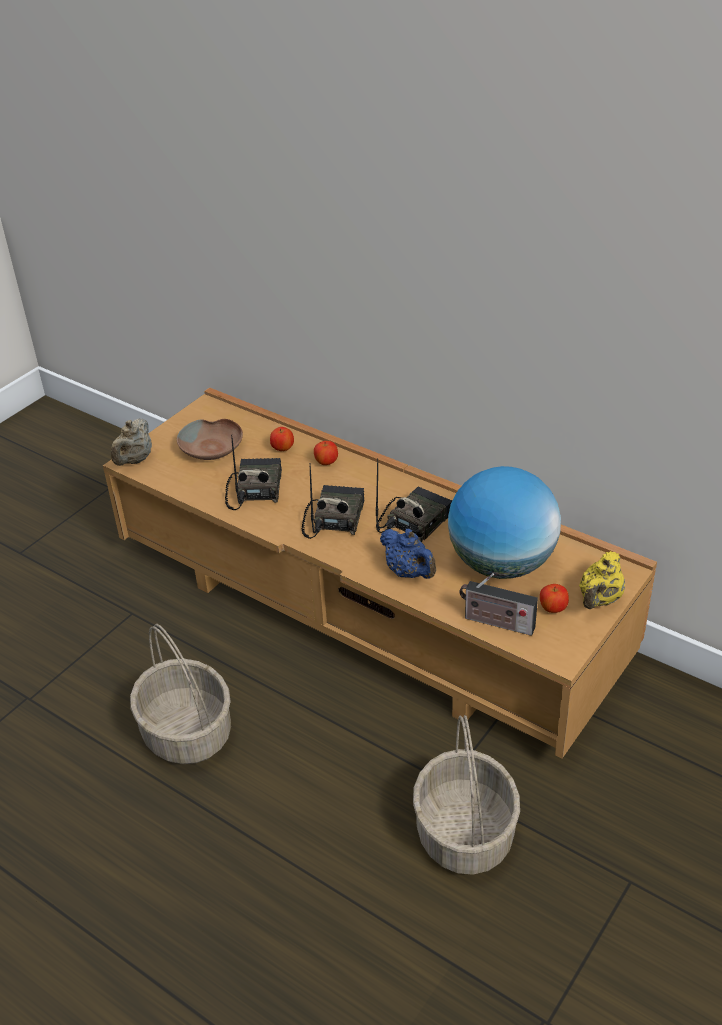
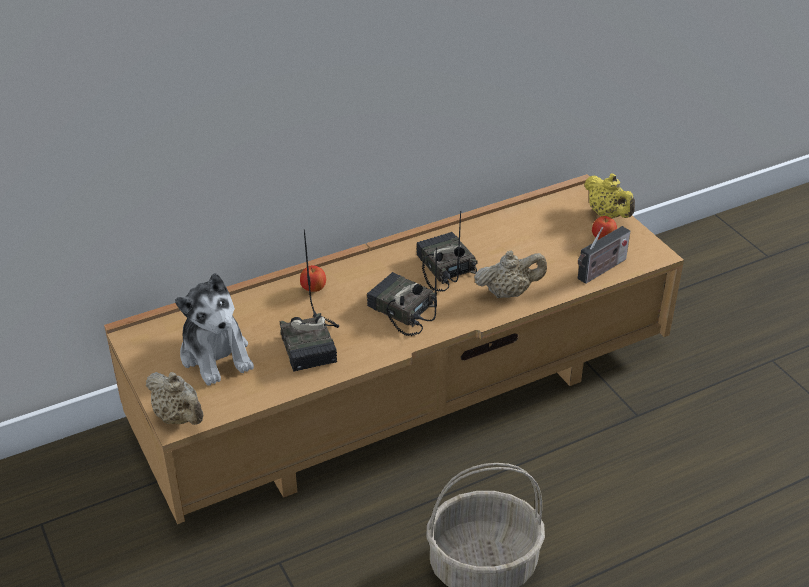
camera: 65 degrees left, 0 degrees up
brown bowl [177,419,243,460] -> plush toy [175,273,254,386]
radio [225,435,282,510] -> radio turned 135 degrees counterclockwise [280,229,339,371]
apple [270,427,294,451] -> none
blue teapot [380,529,436,579] -> beige teapot [474,250,547,298]
basket [413,715,520,875] -> none
globe [448,466,561,579] -> none

